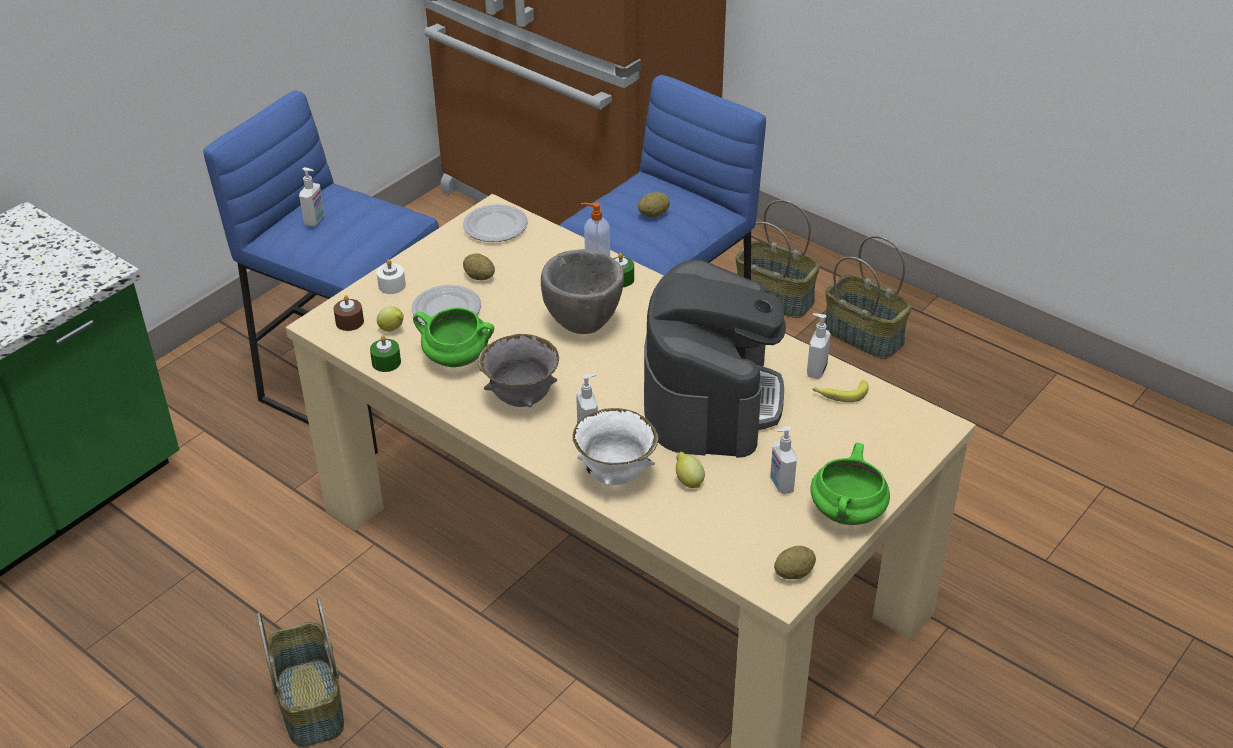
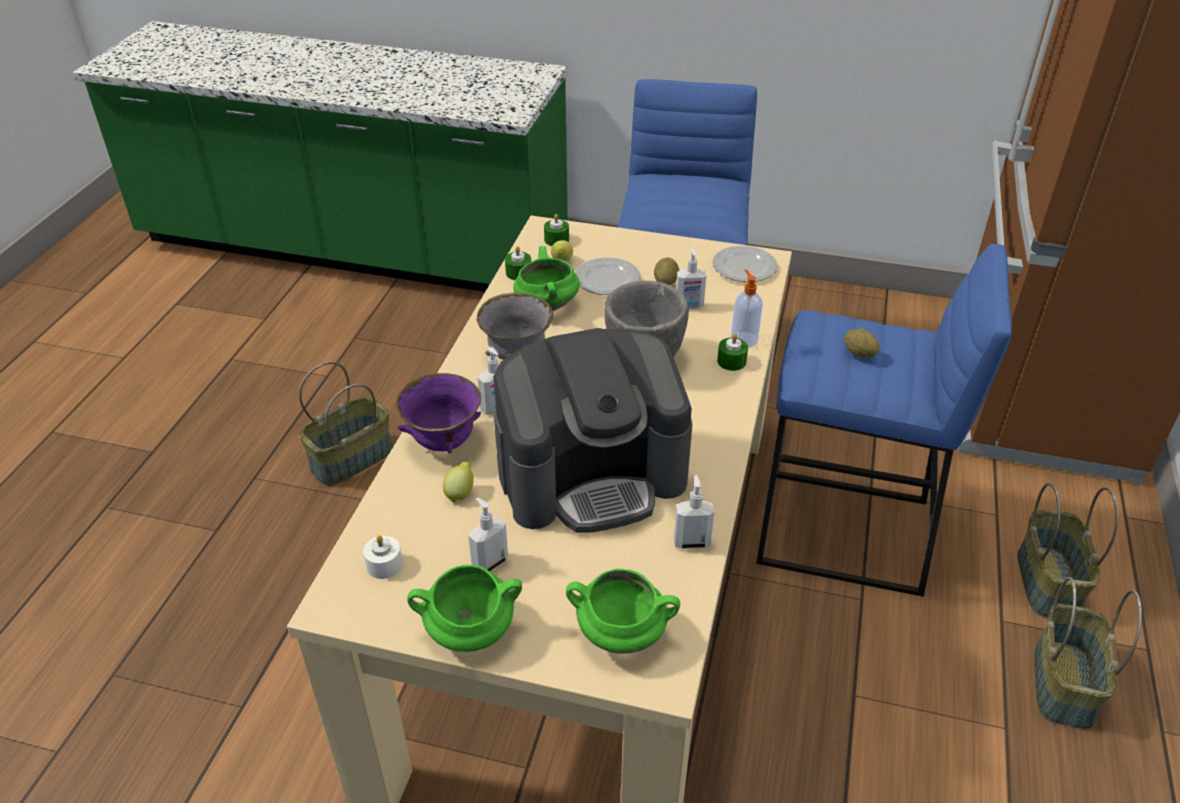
camera: 65 degrees right, 0 degrees up
soap dispenser [299,167,324,227] -> soap dispenser moved to [676,248,706,309]
brown candle [333,295,364,331] -> green candle [544,214,569,246]
white candle [377,259,406,294] -> white candle moved to [363,535,403,579]
white bowl [573,408,659,486] -> purple bowl [396,373,481,453]
potato [774,546,816,579] -> none
banana [812,380,869,402] -> none
none -> green cooking pot [566,569,680,654]

